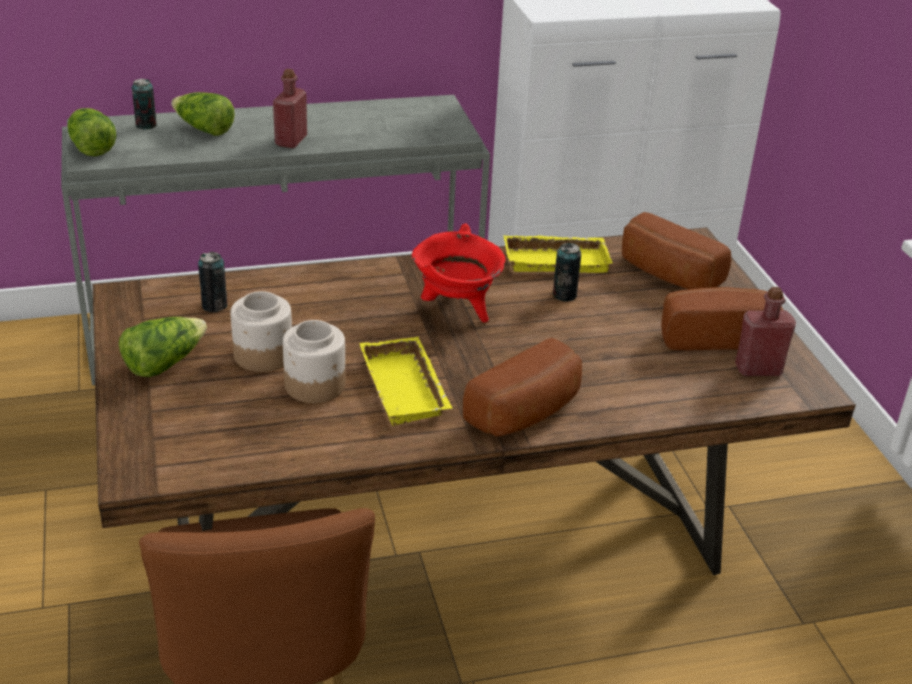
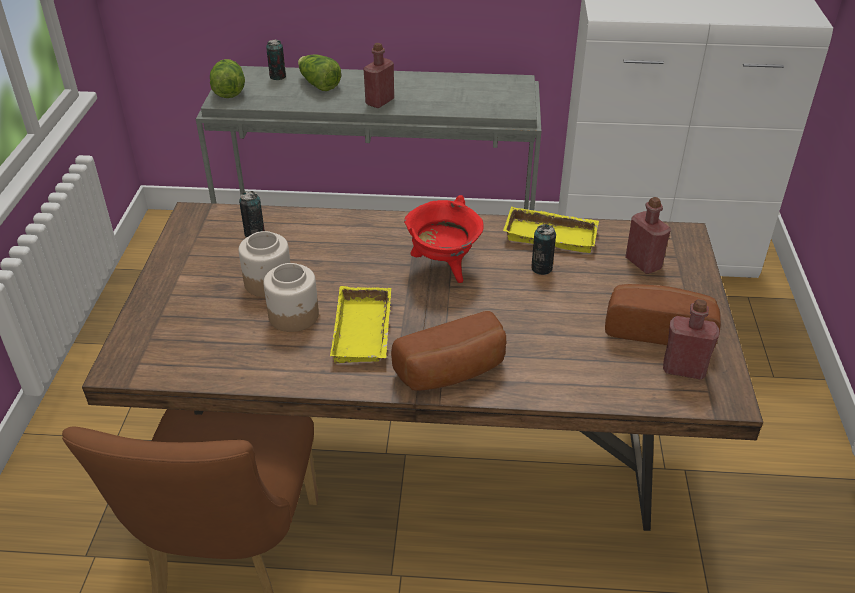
camera: 20 degrees right, 5 degrees up
lettuce [119,317,207,377] -> none
bread [622,212,731,289] -> red bottle [625,197,671,274]

